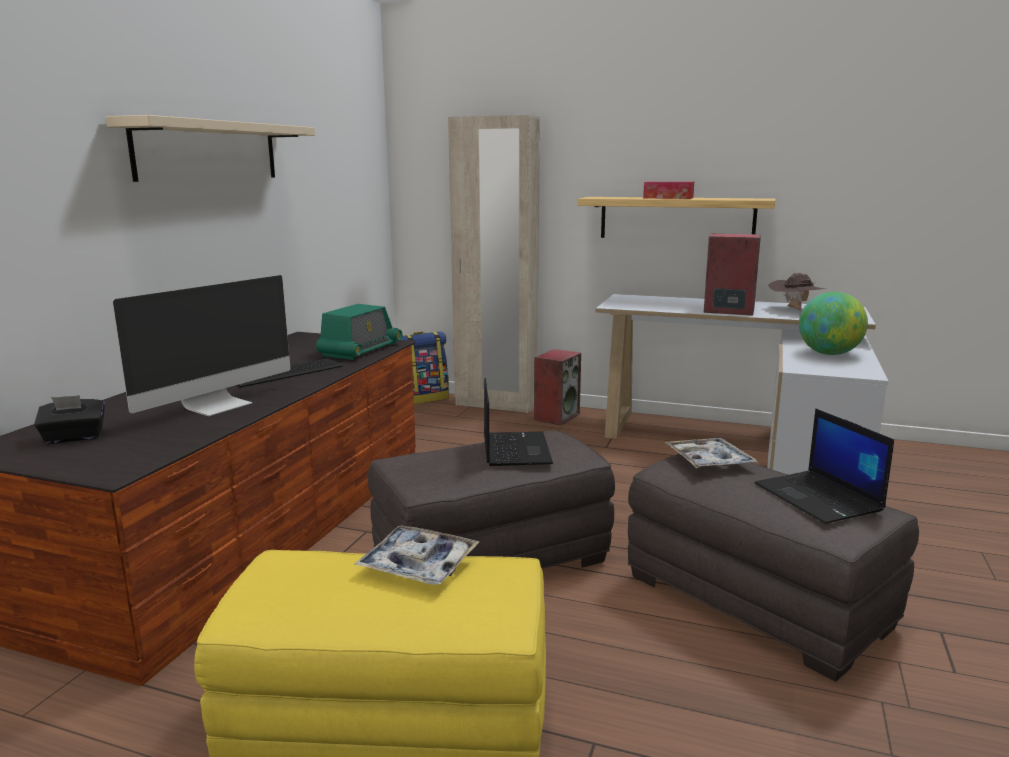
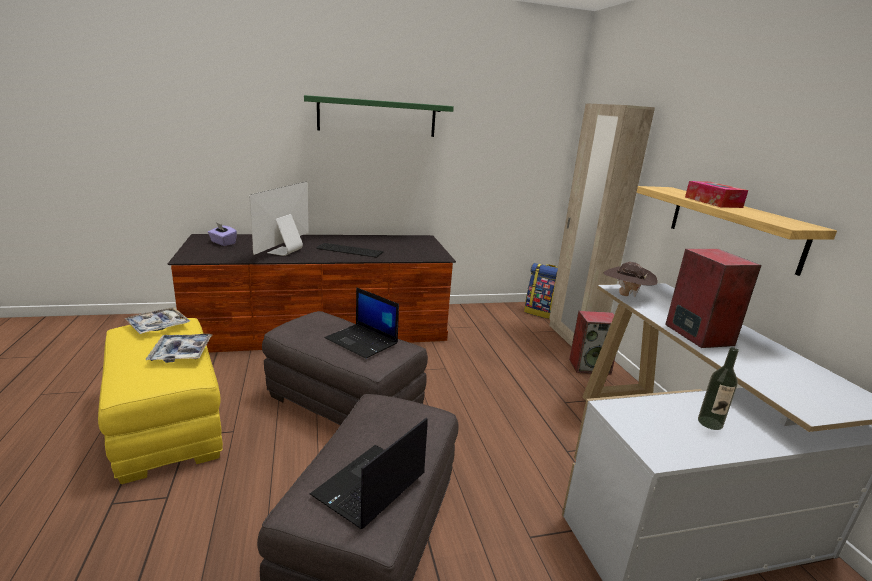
camera: 55 degrees right, 5 degrees up
black tissue box [34,395,105,444] -> purple tissue box [208,223,237,246]
beige shelf [106,115,315,182] -> green shelf [304,95,454,137]
monitor [113,275,290,416] -> monitor turned 105 degrees clockwise [250,181,309,256]
radio [316,304,402,360] -> none
laptop [484,378,553,466] -> laptop turned 75 degrees clockwise [325,287,399,359]
tray [665,438,758,468] -> tray moved to [125,307,190,334]
brown hat [768,273,825,310] -> brown hat moved to [603,262,658,297]
globe [799,292,868,355] -> bottle [698,347,739,430]

